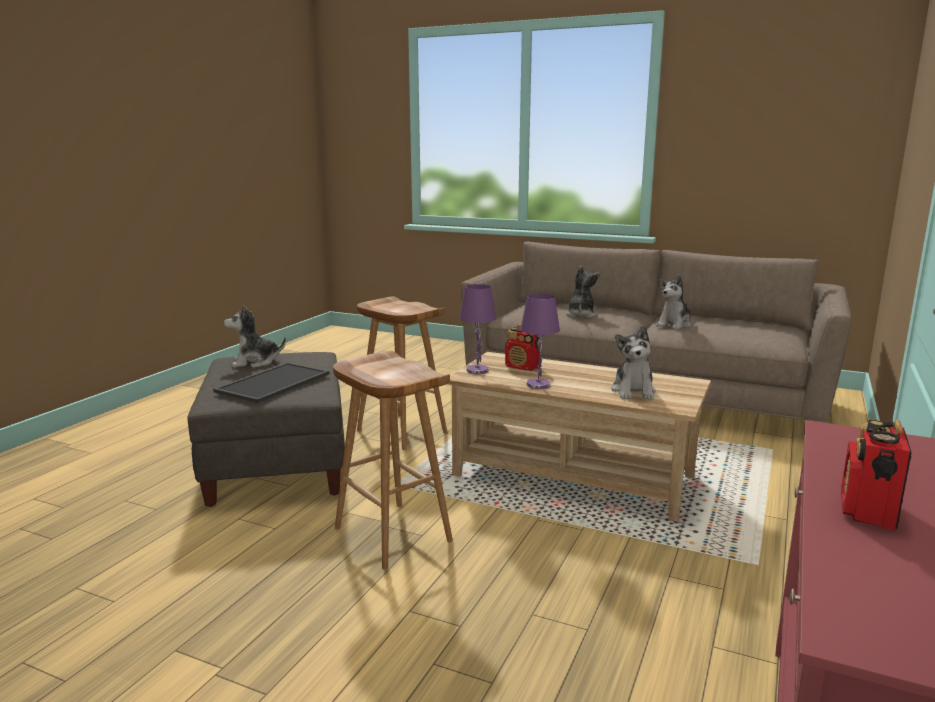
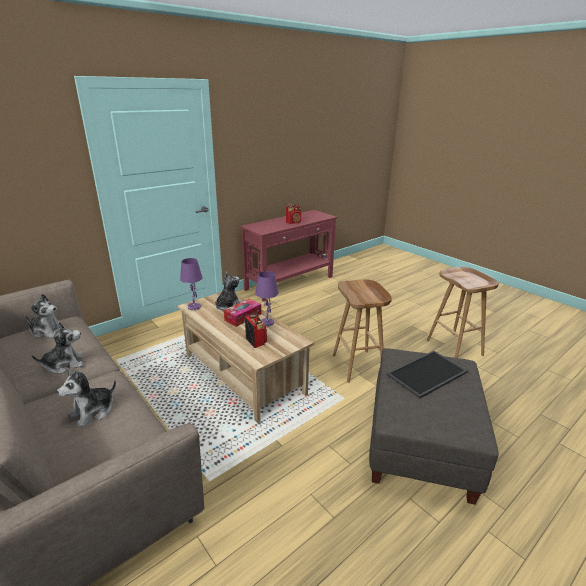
camera: 155 degrees left, 10 degrees up
plush toy [224,305,286,368] -> plush toy moved to [25,294,66,339]
brown stool [357,296,447,450] -> brown stool moved to [426,267,499,358]
purple table lamp [459,284,496,374] -> purple table lamp moved to [180,258,202,310]
none -> tissue box [224,299,261,327]

